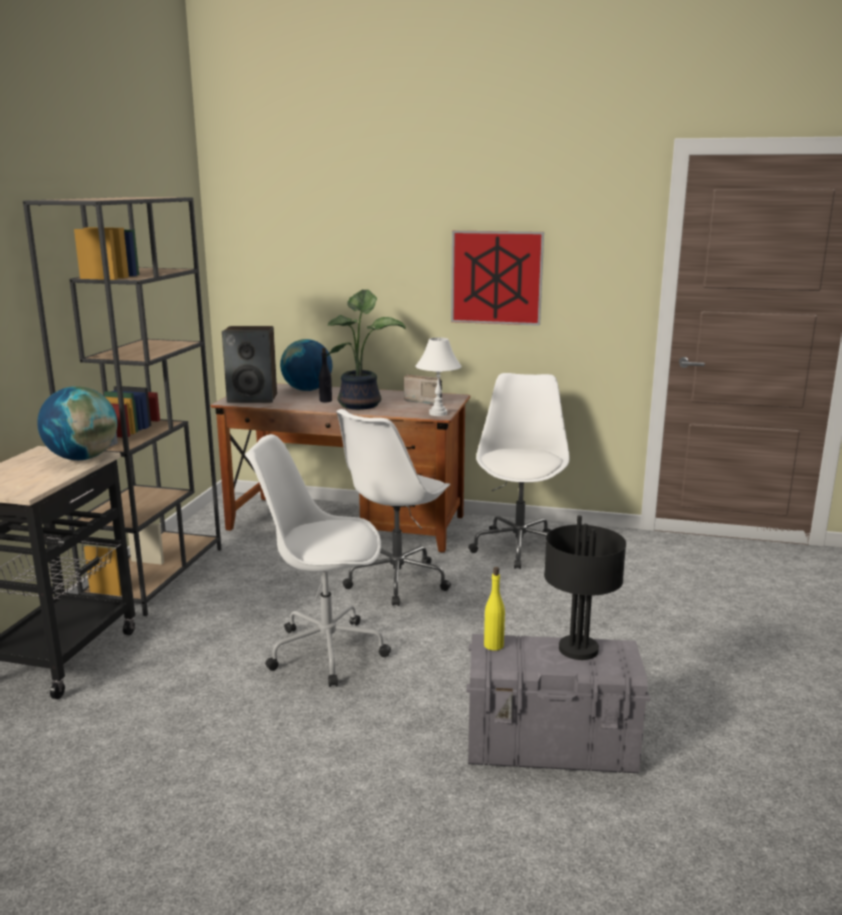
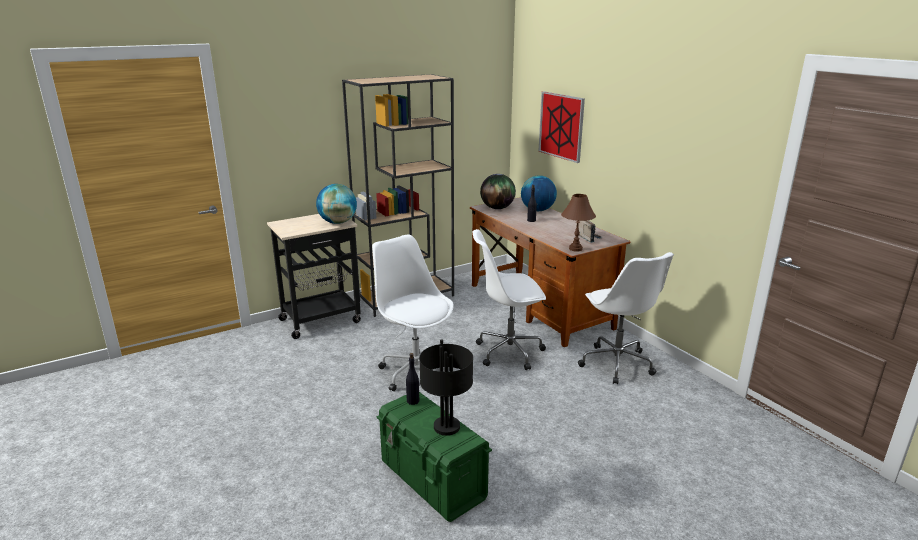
camera: 45 degrees right, 5 degrees up
speaker [222,326,277,403] -> globe [480,174,516,209]
potted plant [324,289,406,410] -> none
white table lamp [416,337,462,416] -> brown table lamp [561,194,596,252]
picture [451,231,544,326] -> picture moved to [539,91,585,163]
grey storage box [466,634,650,773] -> green storage box [377,392,492,522]
white office chair [468,373,570,569] -> white office chair turned 105 degrees clockwise [578,252,674,384]
yellow bottle [484,567,505,651] -> black bottle [406,353,420,405]

